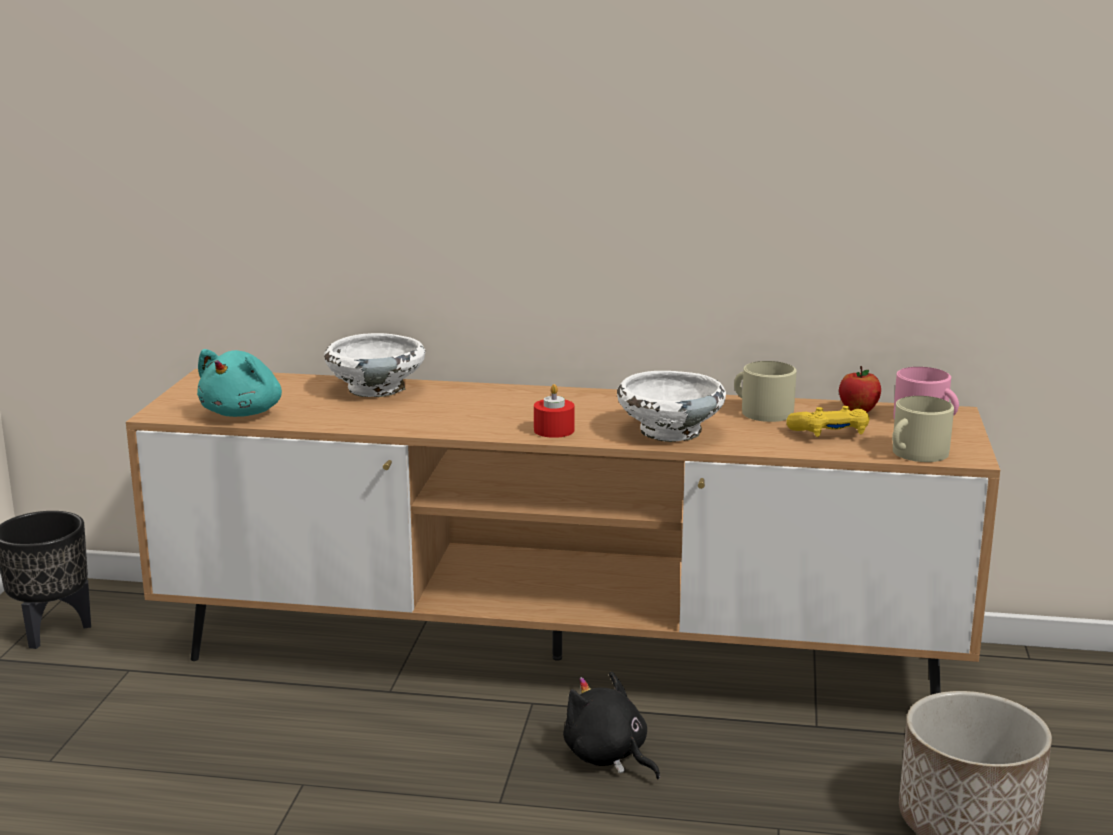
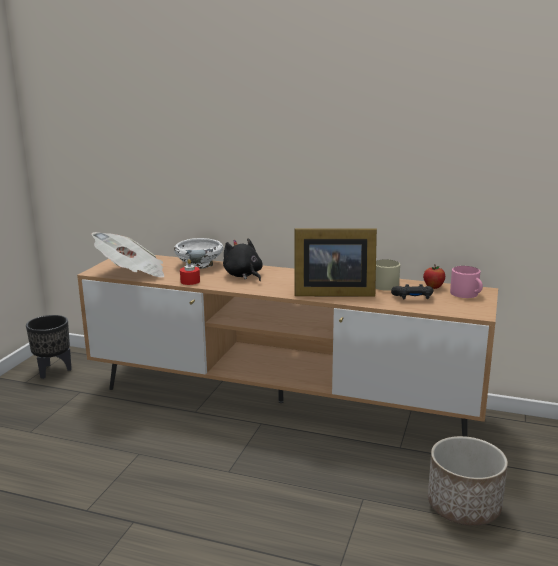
camera: 10 degrees right, 0 degrees up
turquoise plush toy [197,349,282,417] -> newspaper [92,232,164,278]
red candle [534,384,574,438] -> red candle moved to [180,259,200,285]
black plush toy [563,672,660,779] -> black plush toy moved to [223,238,263,281]
white bowl [617,371,726,442] -> picture frame [295,229,377,297]
yellow game controller [786,406,870,437] -> black game controller [391,284,434,299]
beige mug [892,396,954,462] -> none

